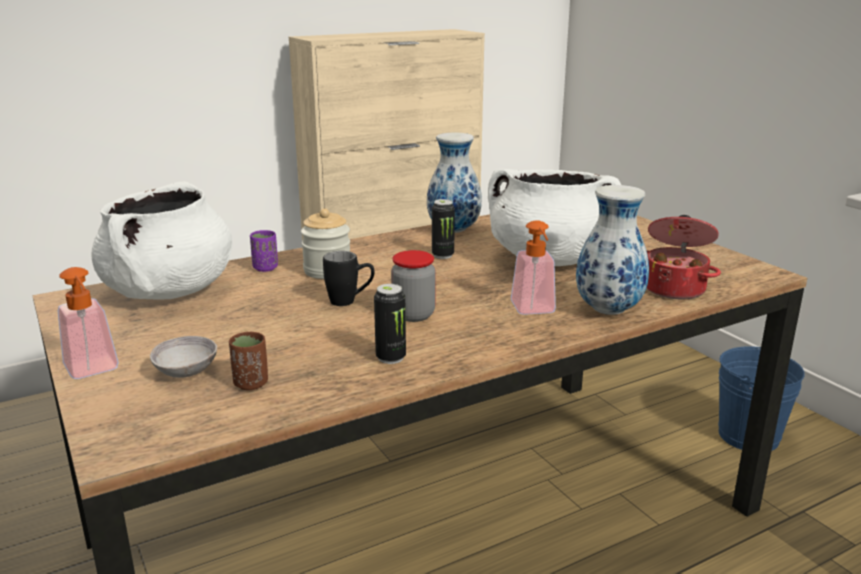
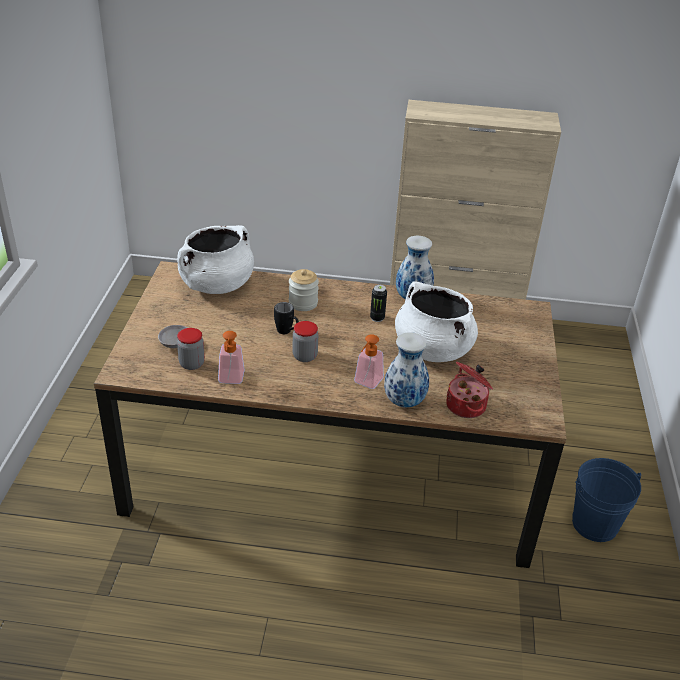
camera: 35 degrees right, 15 degrees up
soap dispenser [58,267,119,379] -> soap dispenser moved to [218,331,245,384]
brown cup [229,332,268,390] -> jar [177,328,205,370]
purple cup [250,230,278,272] -> none
can [374,284,406,364] -> none

